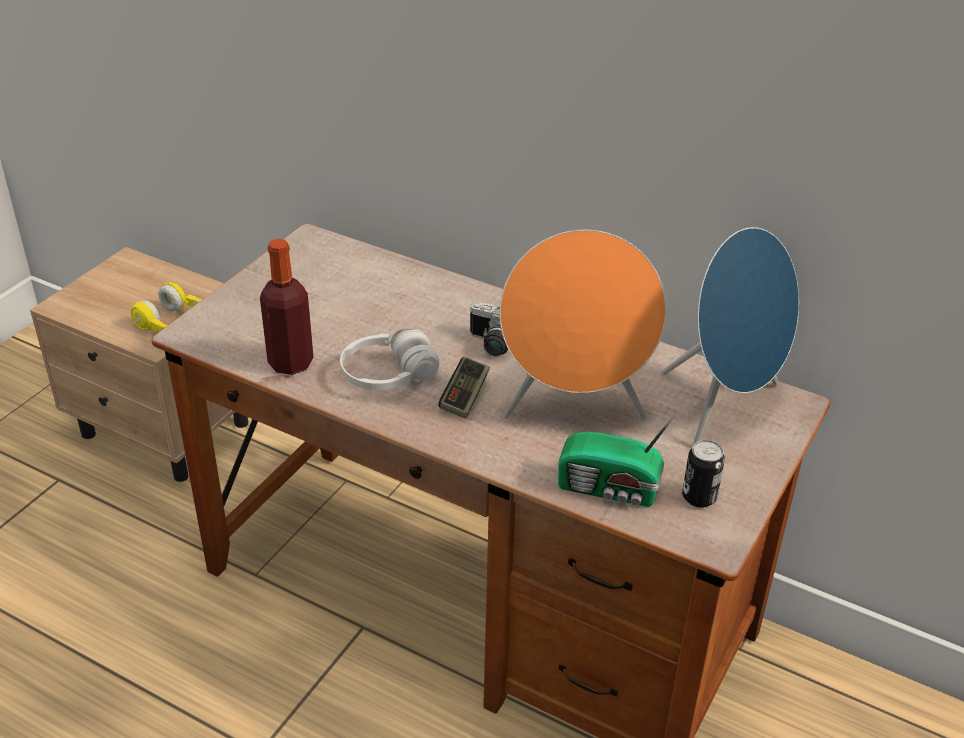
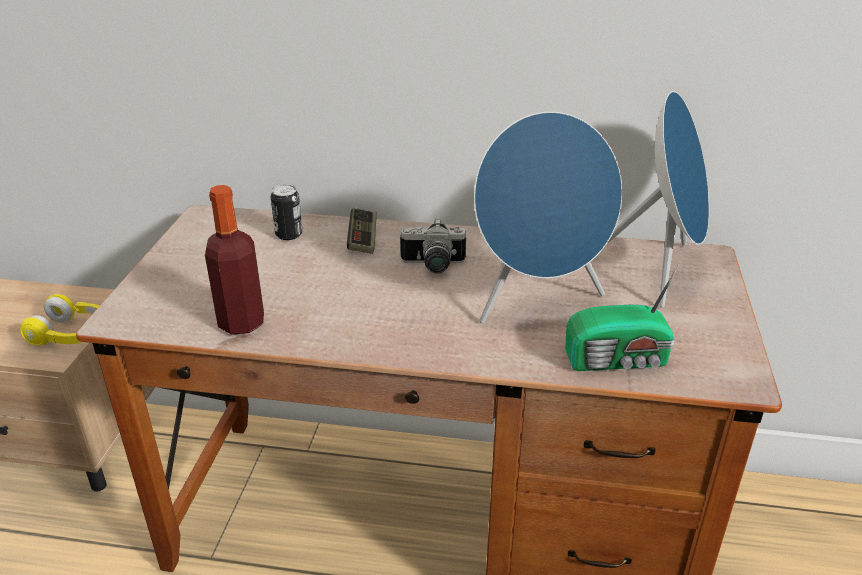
camera: 20 degrees left, 5 degrees down
white headphones [340,328,439,390] -> none
game controller [439,356,490,419] -> game controller moved to [347,208,377,254]
orange speaker [499,230,666,420] -> blue speaker [474,112,622,324]
can [682,440,725,508] -> can moved to [271,184,303,240]

